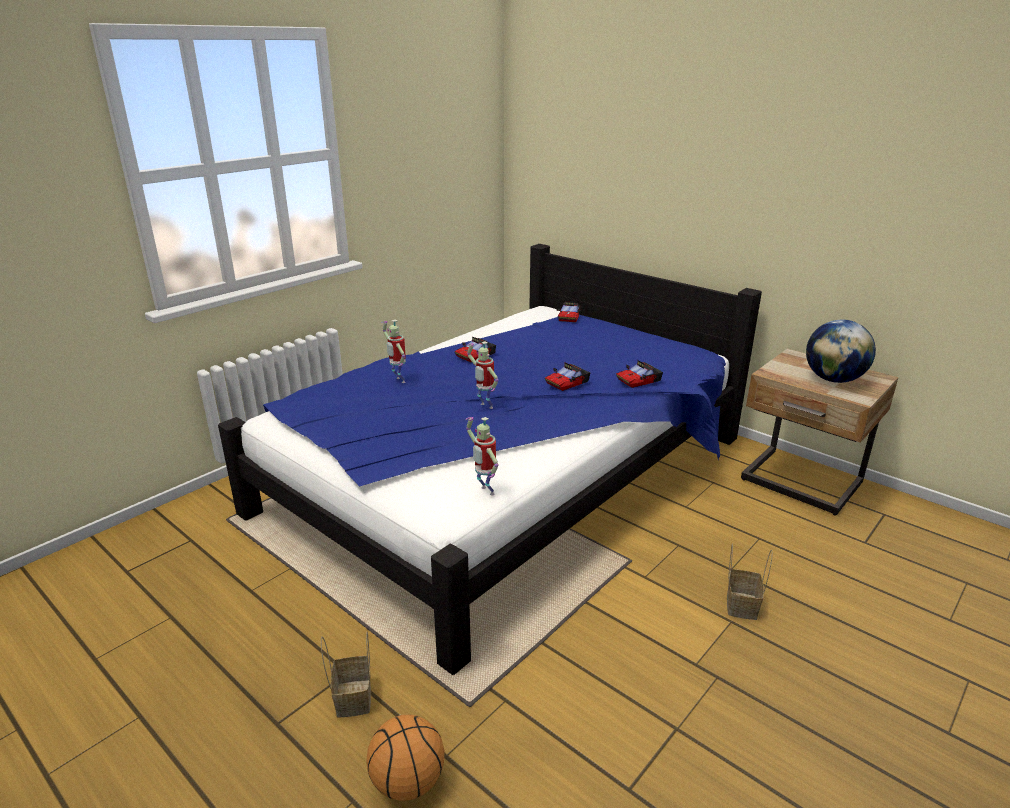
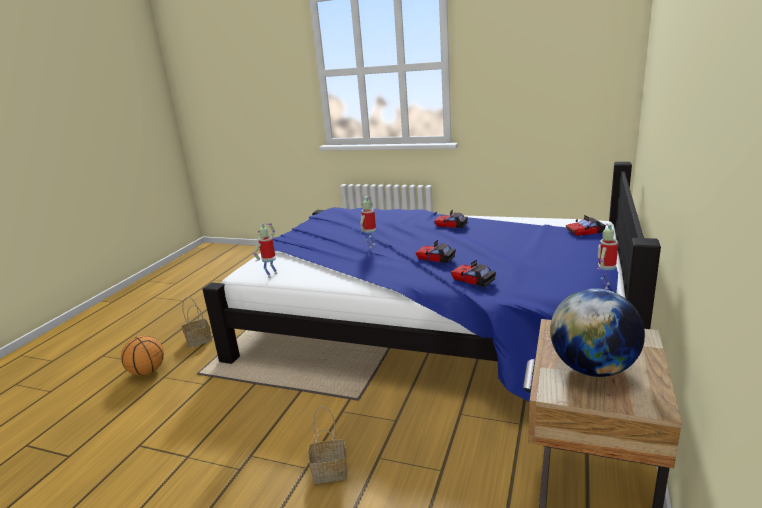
camera: 70 degrees right, 5 degrees down
toy robot [381,320,406,383] -> toy robot moved to [597,223,618,289]

